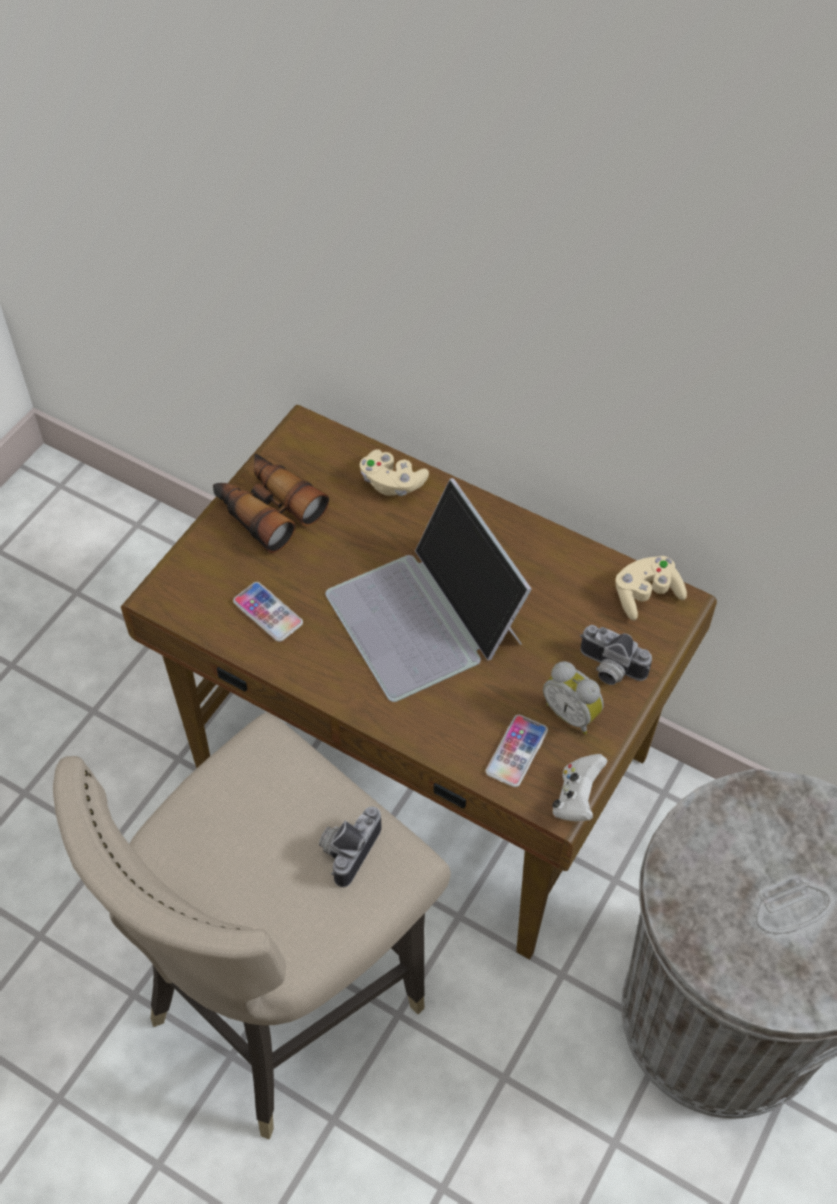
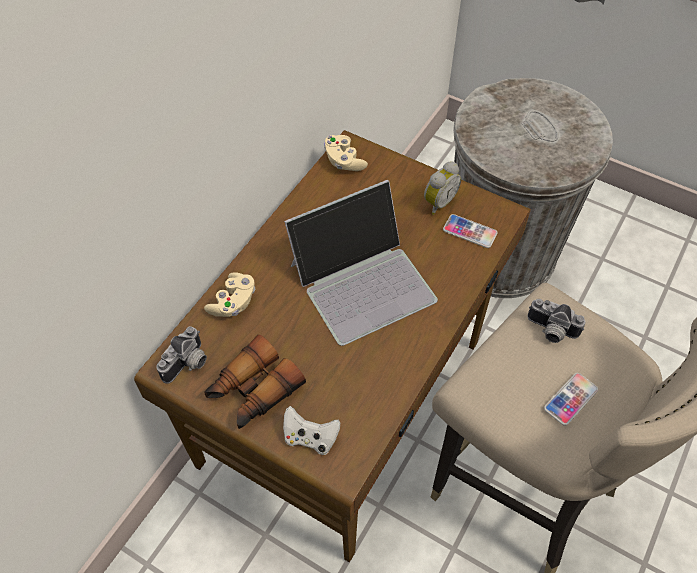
camera: 90 degrees left, 0 degrees up
phone [233,582,303,642] -> phone moved to [544,373,598,426]
white game controller [552,754,607,822] -> white game controller moved to [283,406,340,455]
camera [580,625,652,685] -> camera moved to [156,326,207,384]

